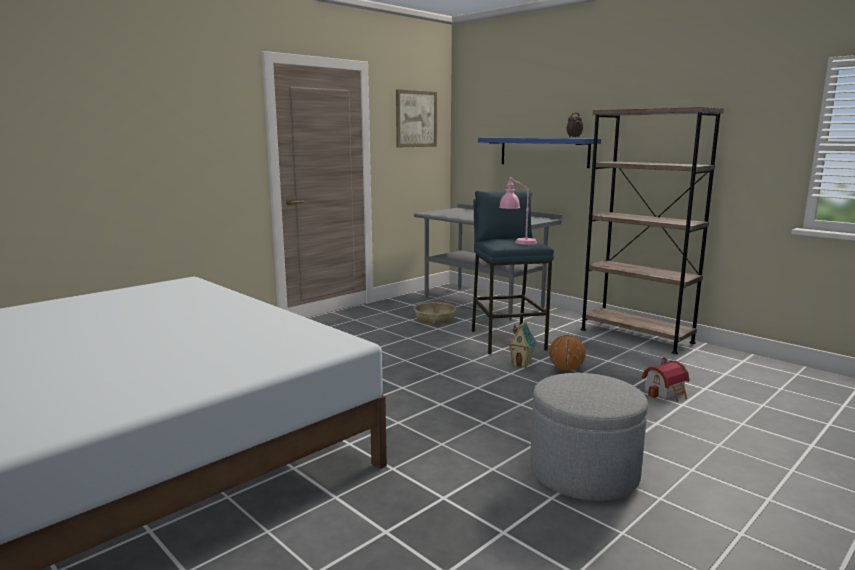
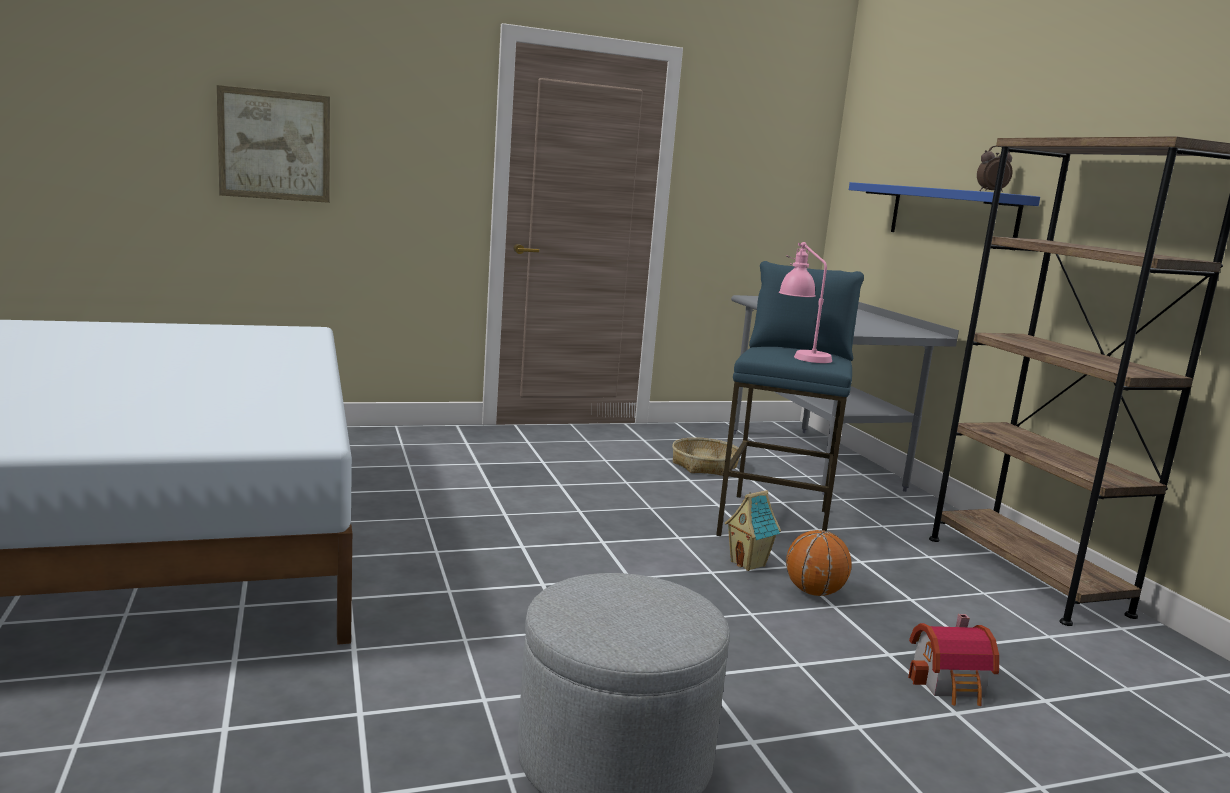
camera: 25 degrees right, 0 degrees up
picture [396,89,437,147] -> picture moved to [217,85,330,203]

